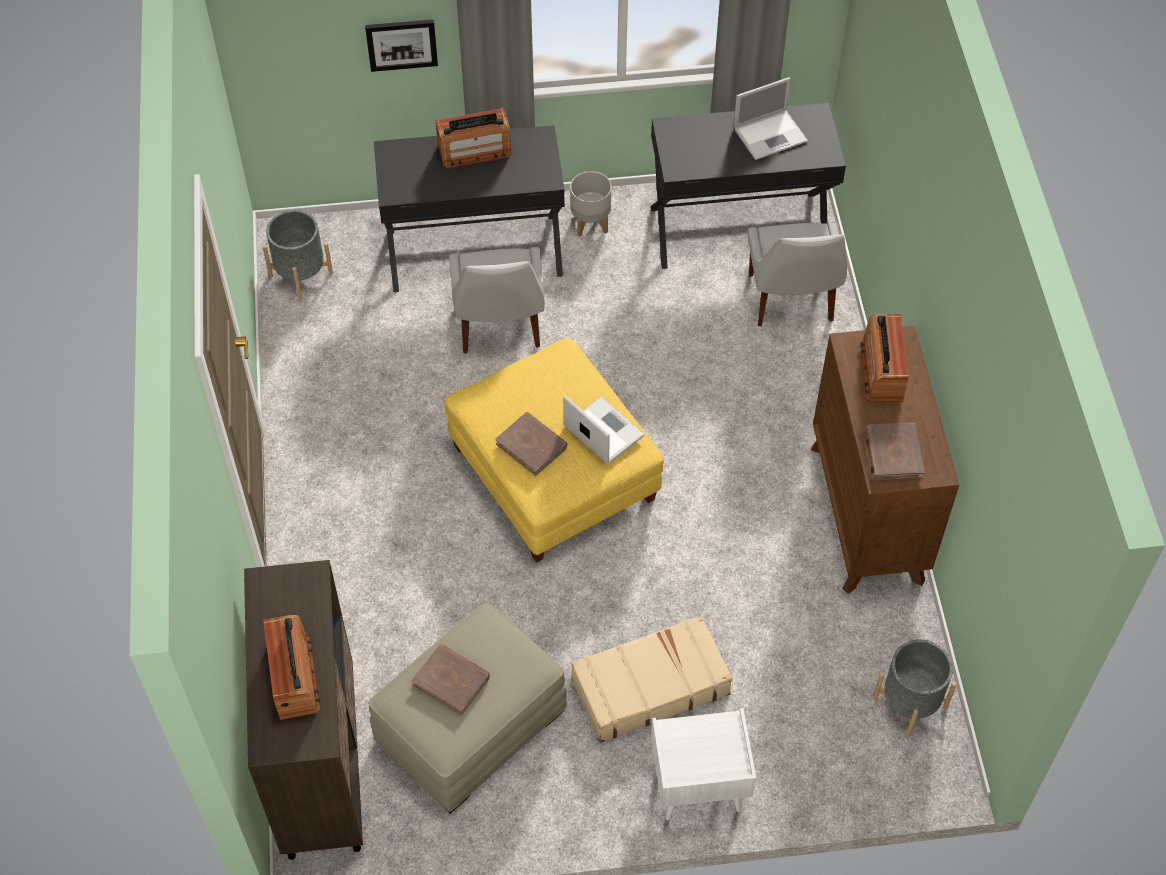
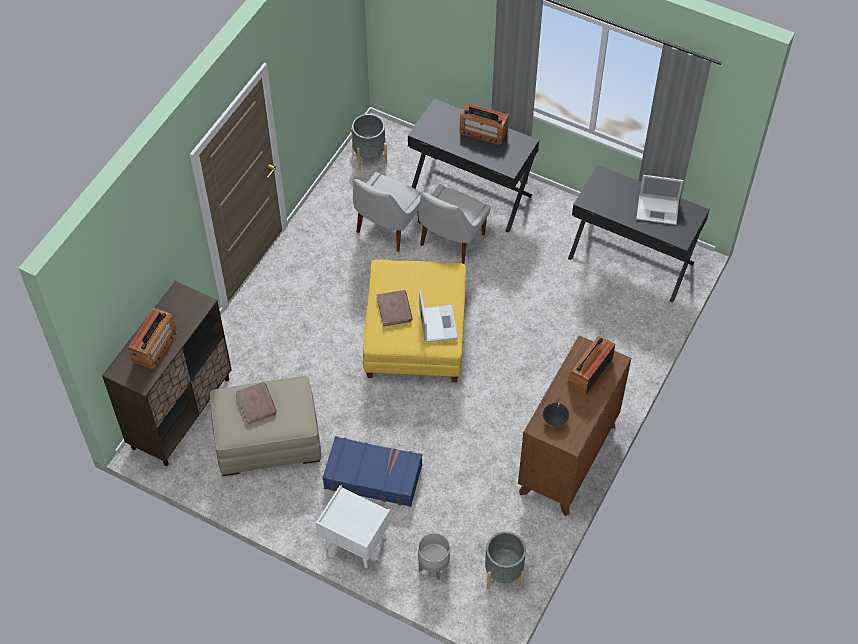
camera: 35 degrees right, 0 degrees up
picture [365,19,438,72] -> none
grey planter [570,171,611,237] -> grey planter moved to [418,533,450,580]
beige suitcase [571,615,733,743] -> blue suitcase [322,436,422,507]
white chair [748,222,847,326] -> white chair moved to [353,172,422,252]
brown book [865,423,924,480] -> black bowl [543,403,569,426]

